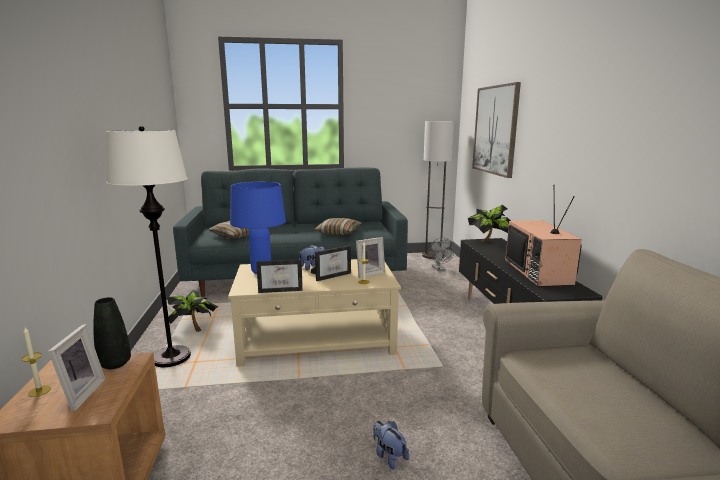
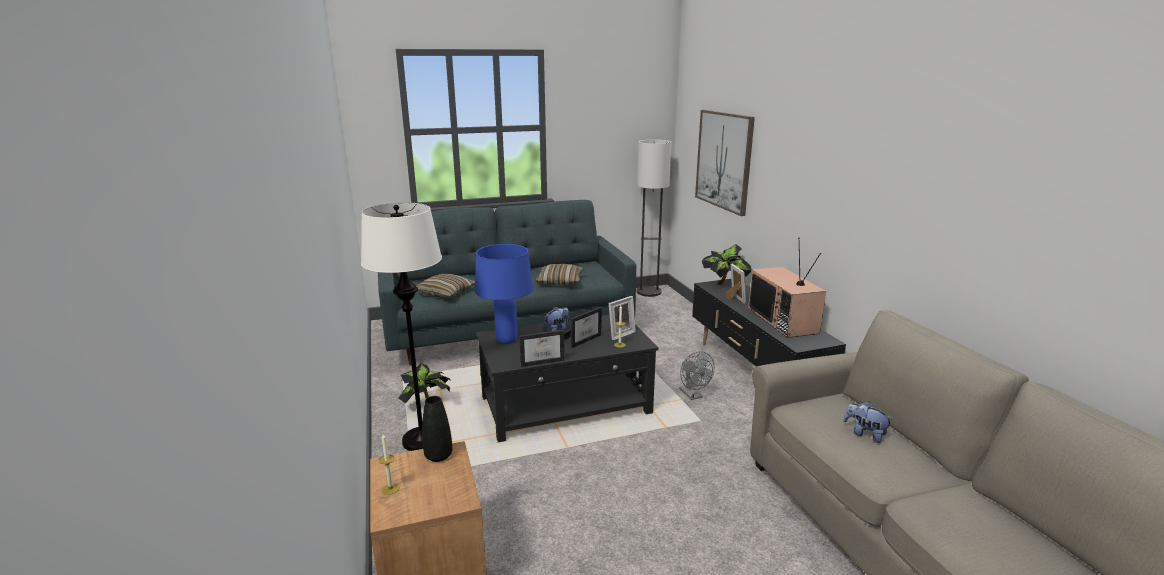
camera: 10 degrees left, 5 degrees up
picture frame [48,324,105,412] -> picture frame moved to [726,264,746,304]
beige coffee table [228,259,401,367] -> black coffee table [476,315,659,442]
plush toy [373,421,409,470] -> plush toy moved to [844,402,893,443]
grey fan [429,238,454,271] -> grey fan moved to [680,351,715,400]

